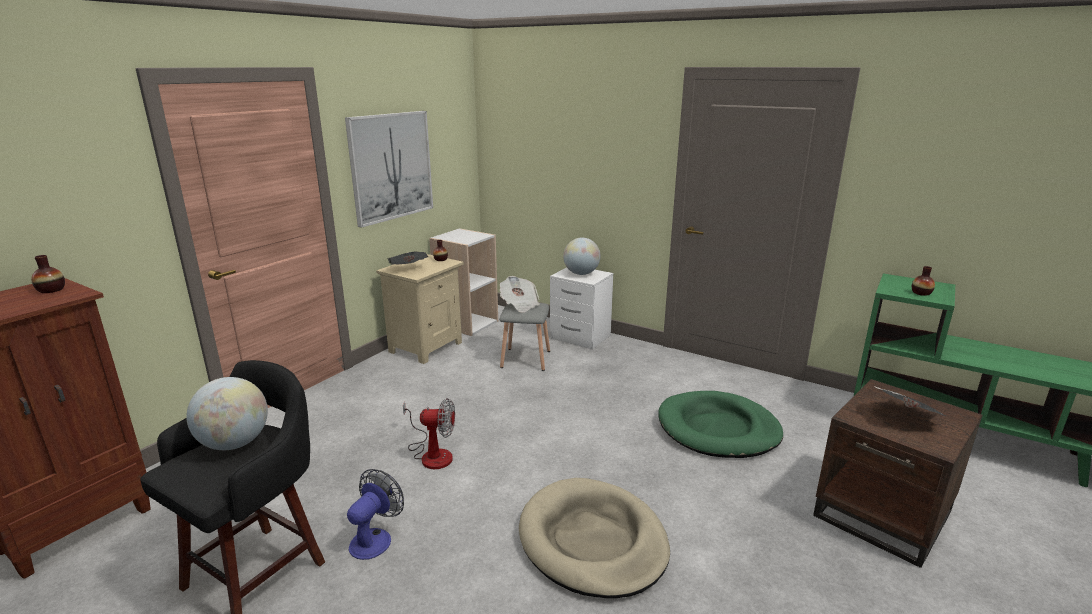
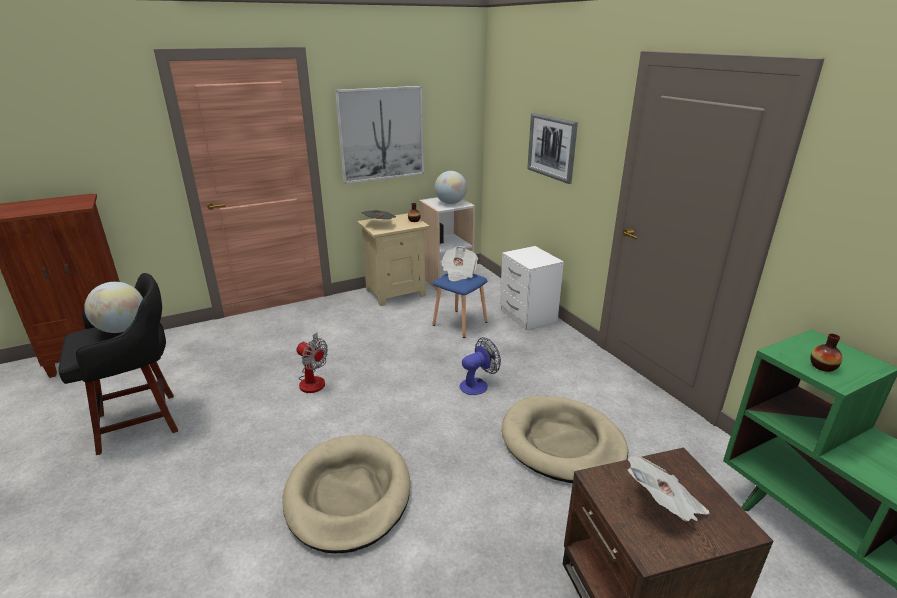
camera: 30 degrees right, 5 degrees up
vase [31,255,65,293] -> none
fan [347,469,404,560] -> fan moved to [459,337,501,395]
grey stool [499,303,550,371] -> blue stool [432,273,488,338]
globe [563,238,601,275] -> globe moved to [435,171,467,204]
green dog bed [658,391,783,458] -> beige dog bed [502,396,628,483]
none -> picture [527,113,578,184]

